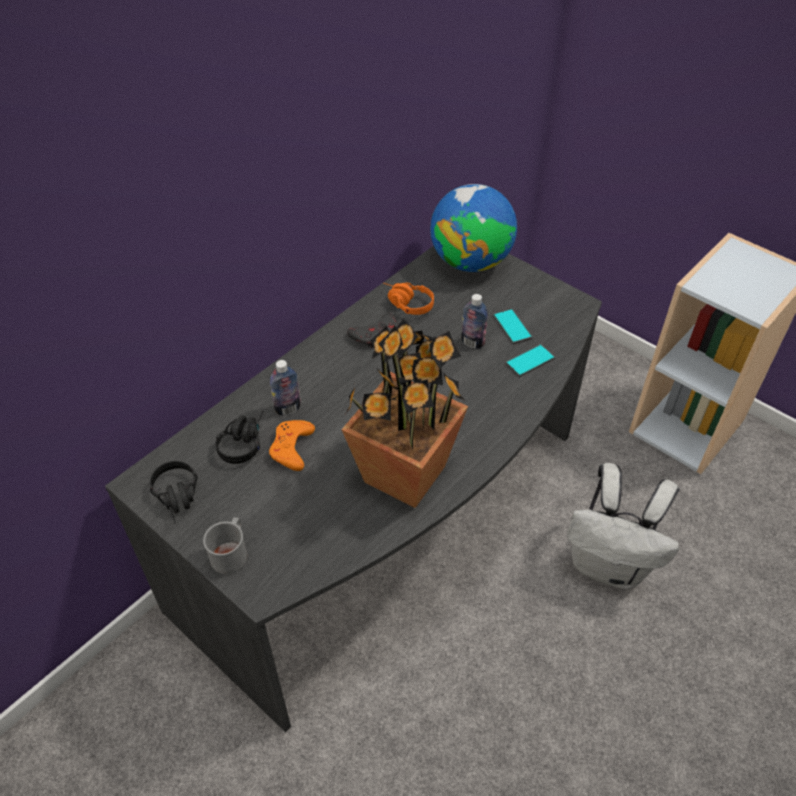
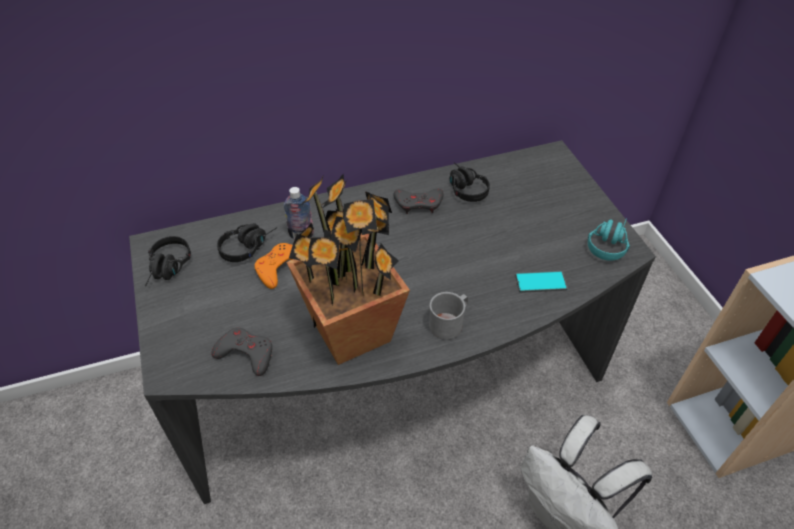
camera: 30 degrees right, 0 degrees up
grey mug [203,517,247,574] -> grey mug moved to [429,292,468,340]
orange headphones [383,283,434,315] -> black headphones [449,162,490,202]
globe [430,184,517,272] -> none
bottle [461,294,488,349] -> none
phone [493,309,532,344] -> none
none -> grey game controller [211,328,272,376]
none -> turquoise headphones [588,218,630,261]

